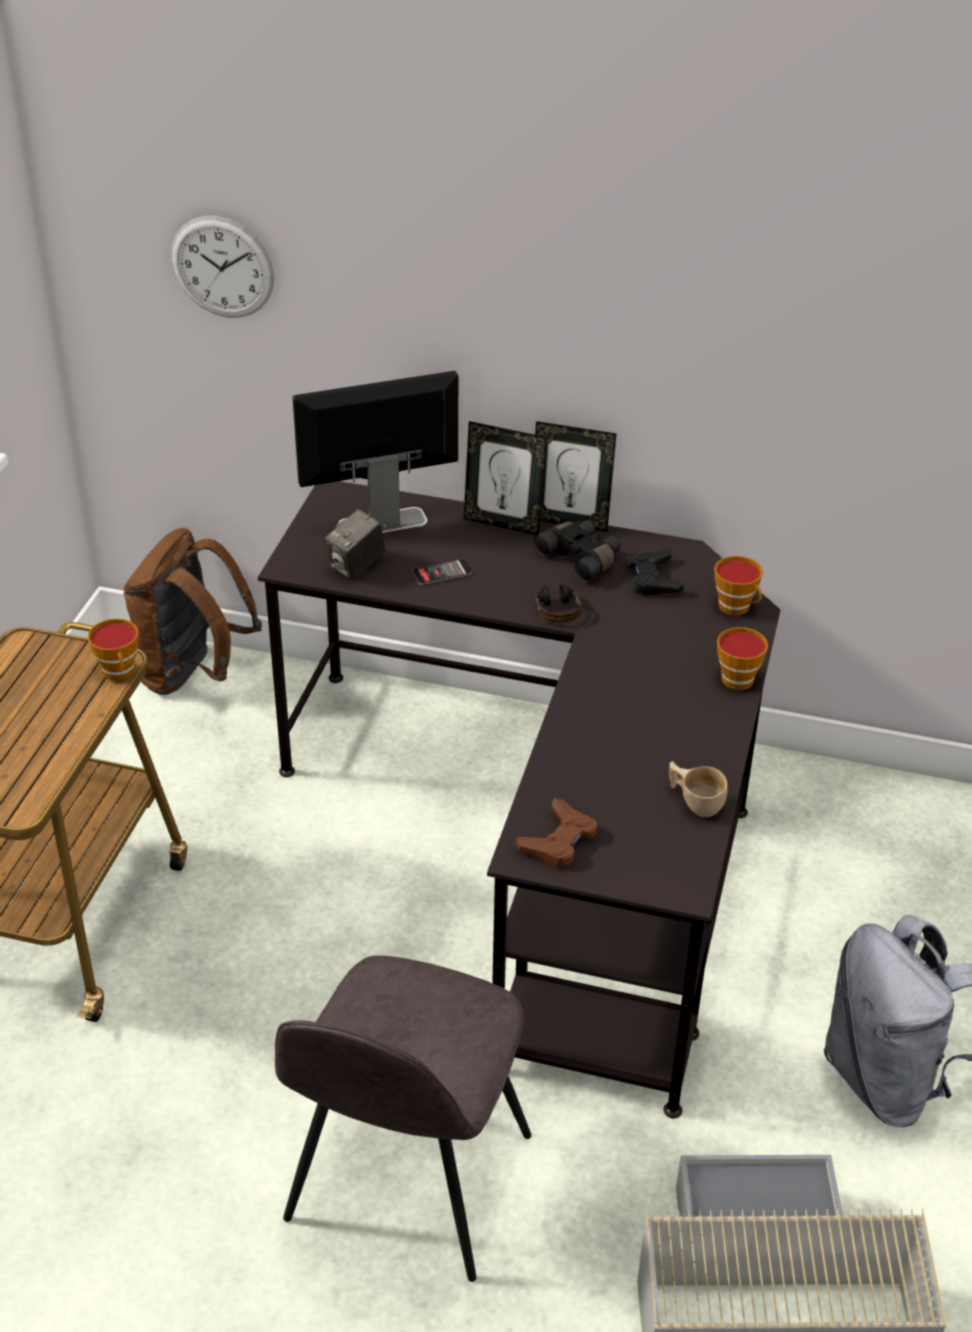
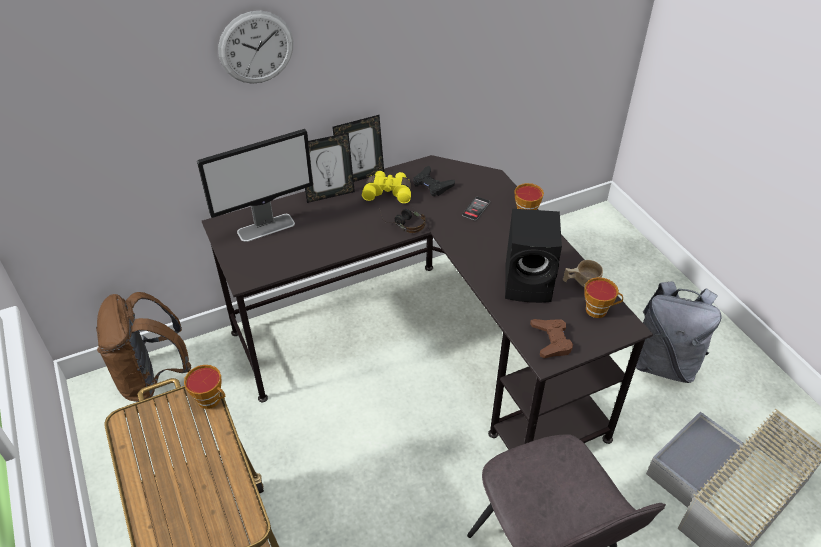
camera: 40 degrees left, 5 degrees up
wall clock [171,216,274,318] -> wall clock moved to [218,11,293,84]
monitor [292,371,458,533] -> monitor turned 150 degrees counterclockwise [197,129,313,242]
camera [325,509,386,580] -> none
phone [412,559,472,585] -> phone moved to [462,197,490,221]
black binoculars [534,520,621,582] -> yellow binoculars [362,171,411,203]
cup [714,556,763,616] -> cup moved to [584,277,623,318]
none -> black speaker [505,209,562,303]

